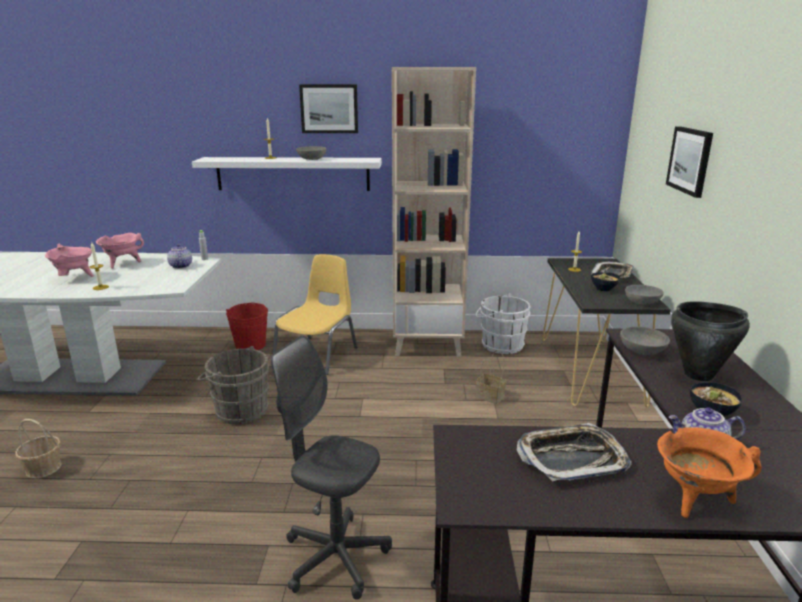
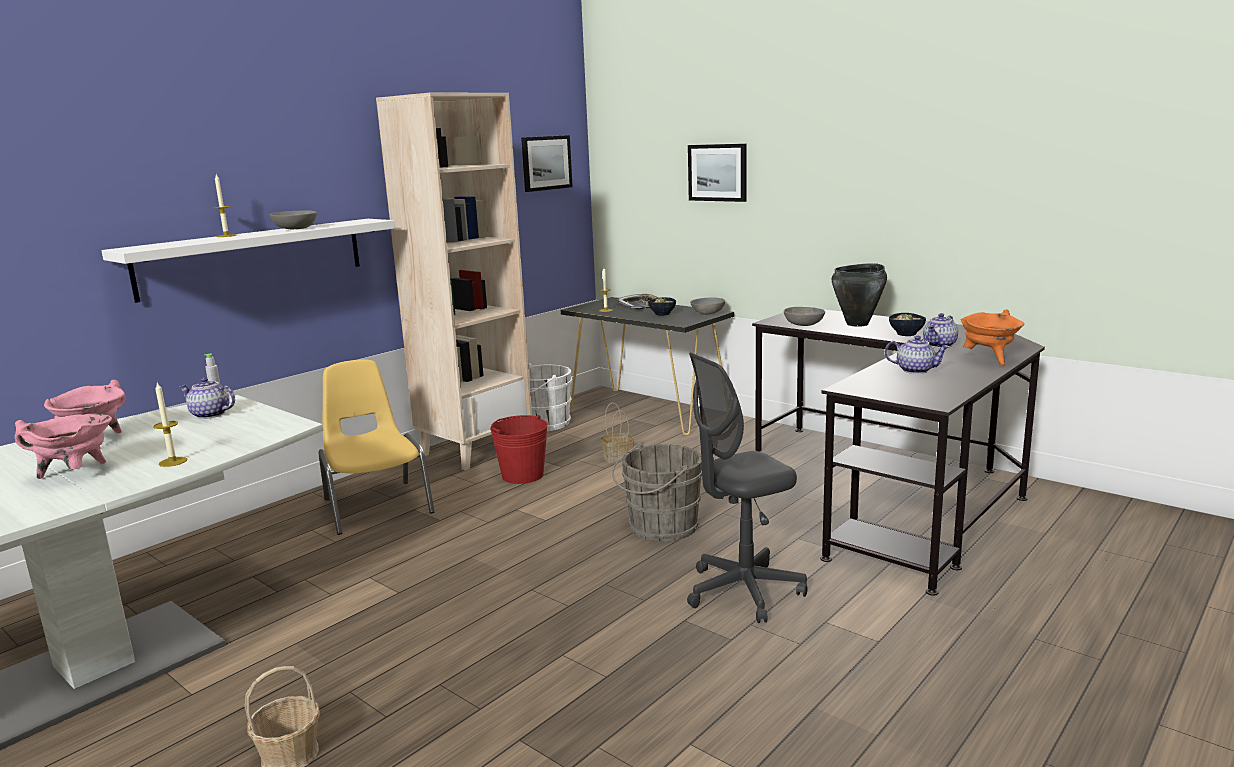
camera: 50 degrees left, 5 degrees down
grey bucket [197,346,269,424] -> grey bucket moved to [612,443,702,542]
red bucket [226,302,268,350] -> red bucket moved to [490,415,548,484]
picture [299,84,358,133] -> picture moved to [521,135,573,192]
tray [517,423,632,481] -> teapot [885,335,949,374]

